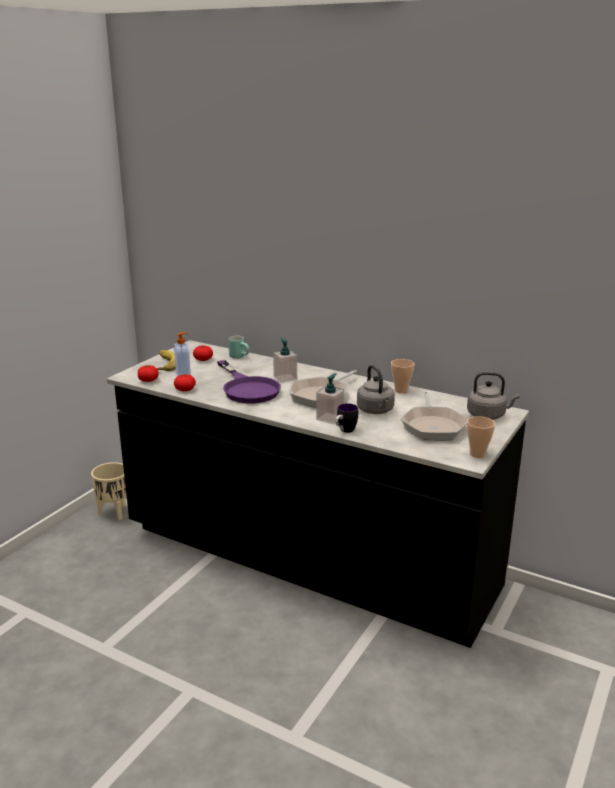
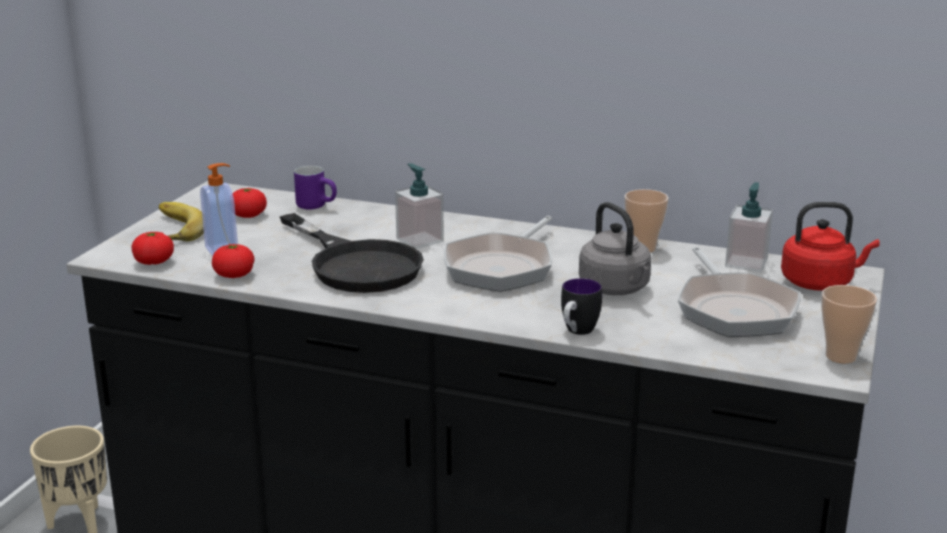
camera: 10 degrees left, 0 degrees up
purple frying pan [217,360,281,403] -> black frying pan [280,213,424,293]
turquoise mug [228,336,249,359] -> purple mug [294,166,337,209]
soap dispenser [316,373,345,424] -> soap dispenser moved to [725,182,773,272]
grey kettle [467,372,520,420] -> red kettle [781,202,880,291]

